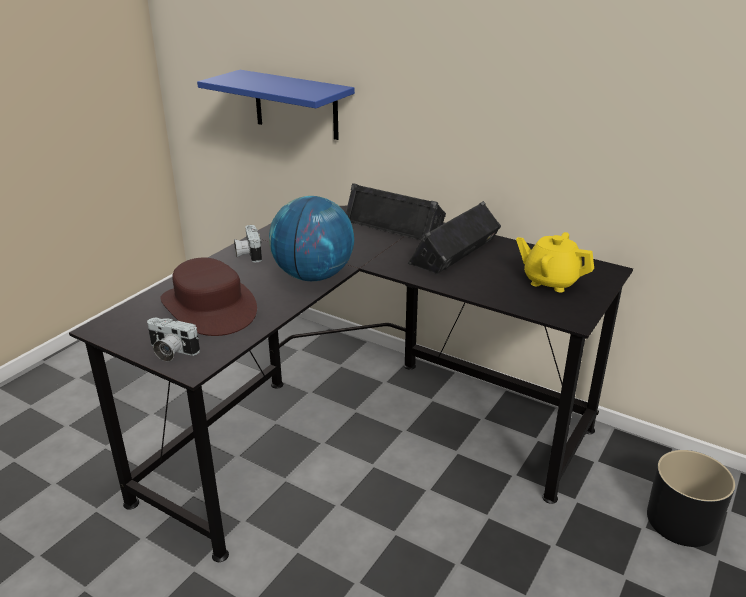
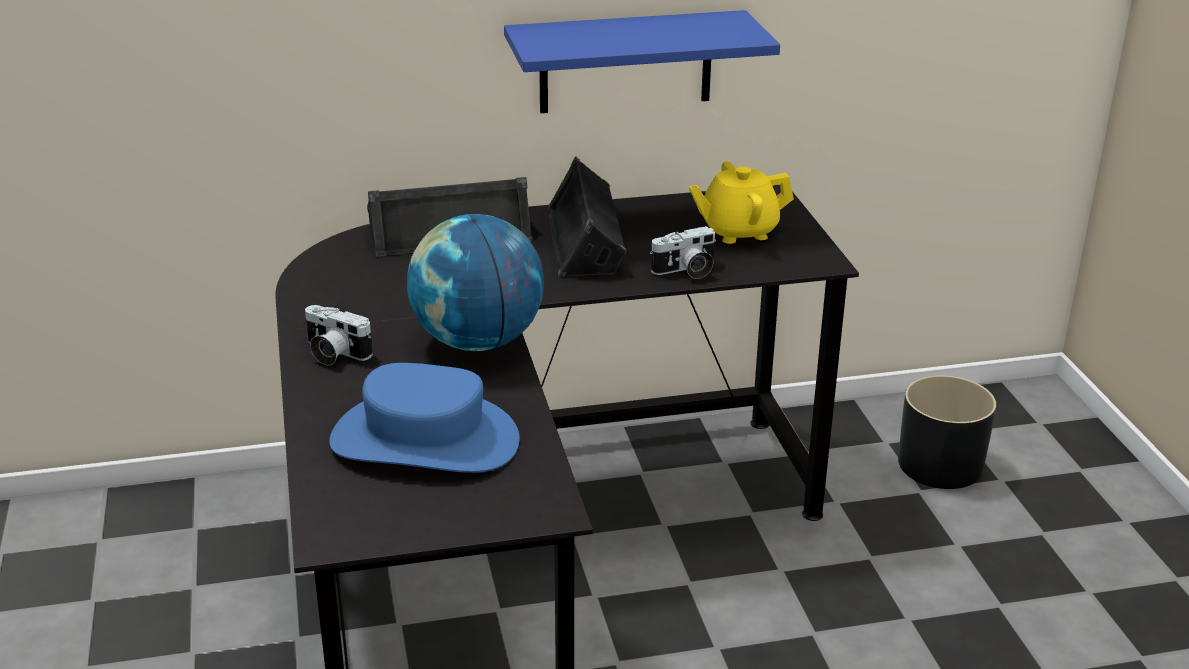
camera: 45 degrees left, 0 degrees up
camera [147,318,200,362] -> camera moved to [650,226,716,279]
brown hat [160,258,257,336] -> blue hat [329,363,520,473]
blue shelf [197,70,355,140] -> blue shelf moved to [504,10,780,113]

